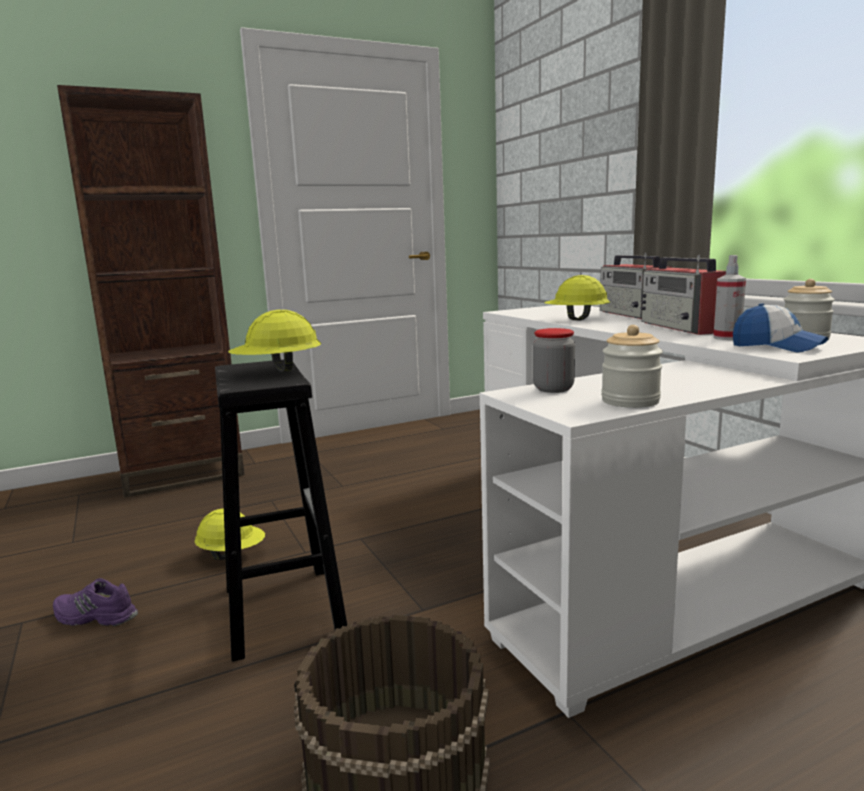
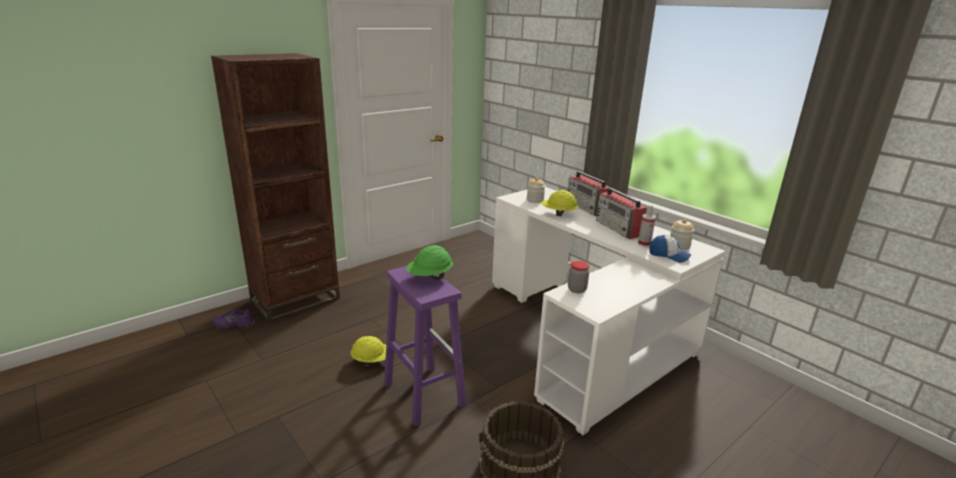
camera: 15 degrees left, 10 degrees up
purple shoe [53,578,138,626] -> purple shoe moved to [212,308,254,329]
black stool [215,360,347,662] -> purple stool [384,266,466,426]
yellow hard hat [228,310,321,372] -> green hard hat [407,245,453,280]
jar [601,325,663,408] -> jar moved to [527,177,545,203]

